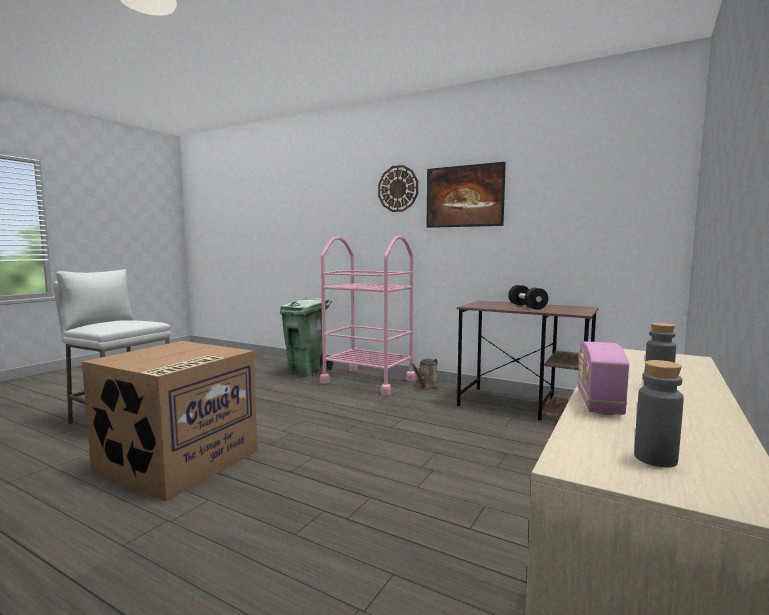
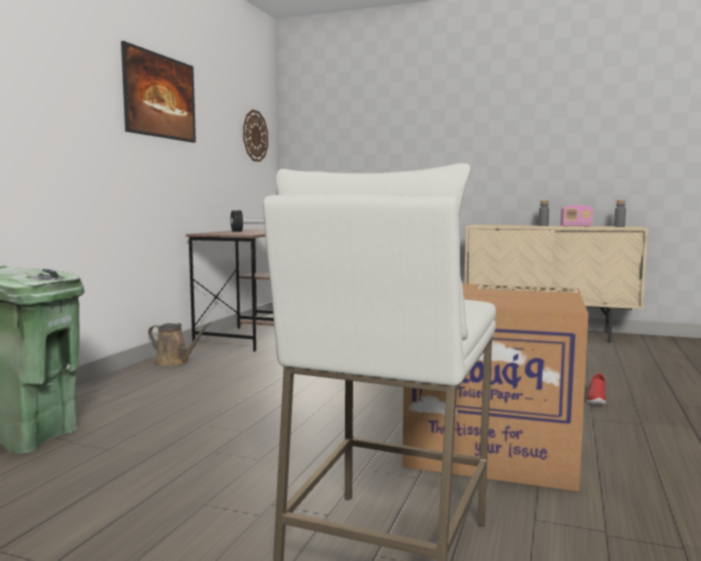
camera: 100 degrees left, 0 degrees up
pink cart [320,235,415,395] -> none
wall clock [378,165,418,212] -> wall clock moved to [243,110,268,162]
none -> red shoe [587,373,606,405]

